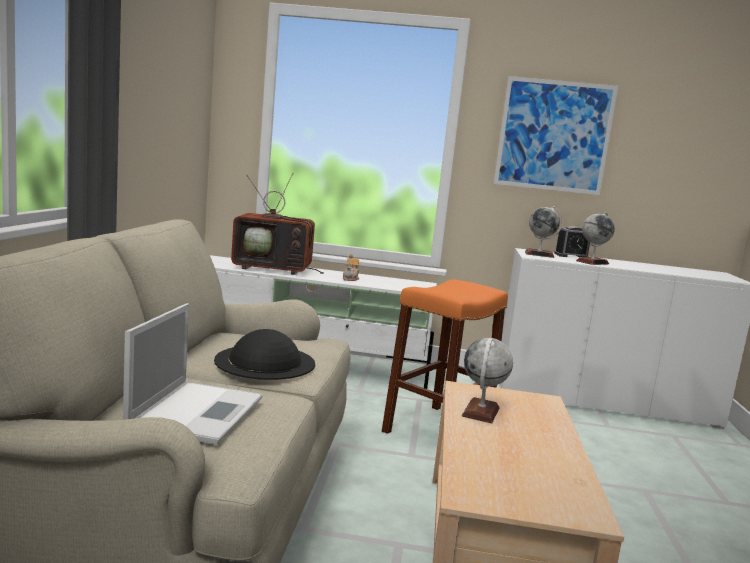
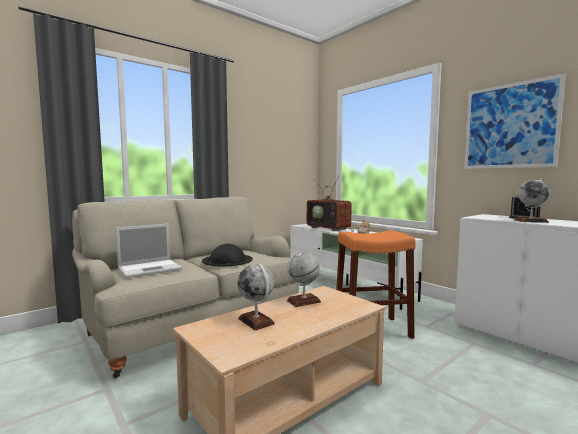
camera: 45 degrees right, 5 degrees down
globe [525,206,563,258] -> globe moved to [238,264,275,330]

